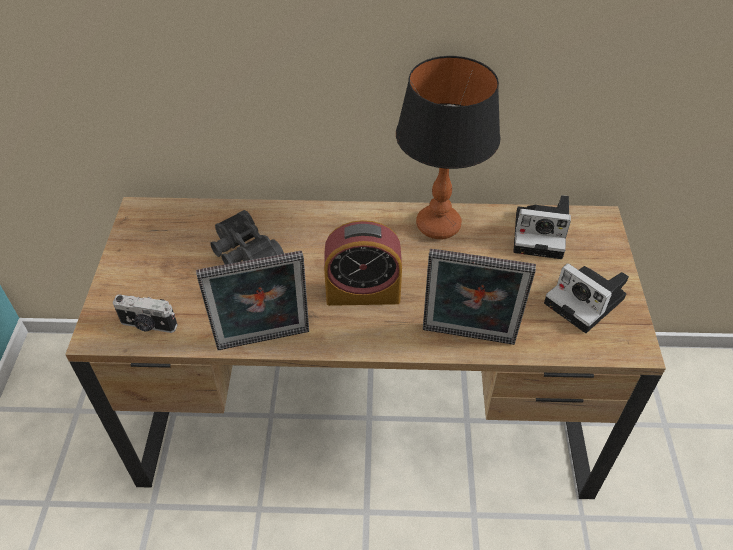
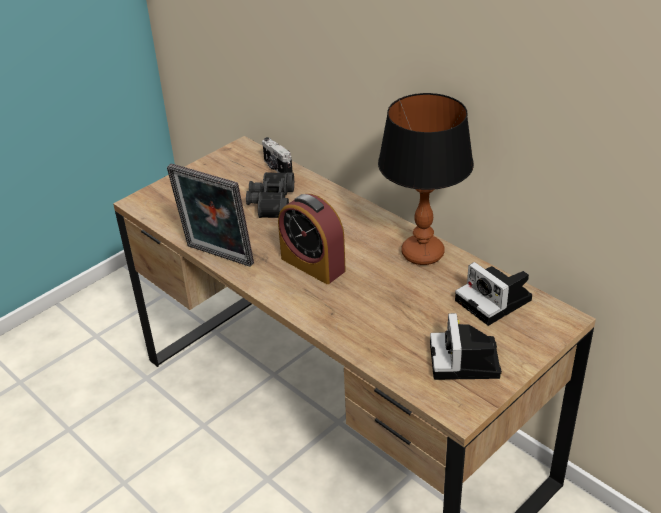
camera: 45 degrees right, 10 degrees down
camera [113,294,178,333] -> camera moved to [262,137,293,173]
picture frame [423,249,536,345] -> none

